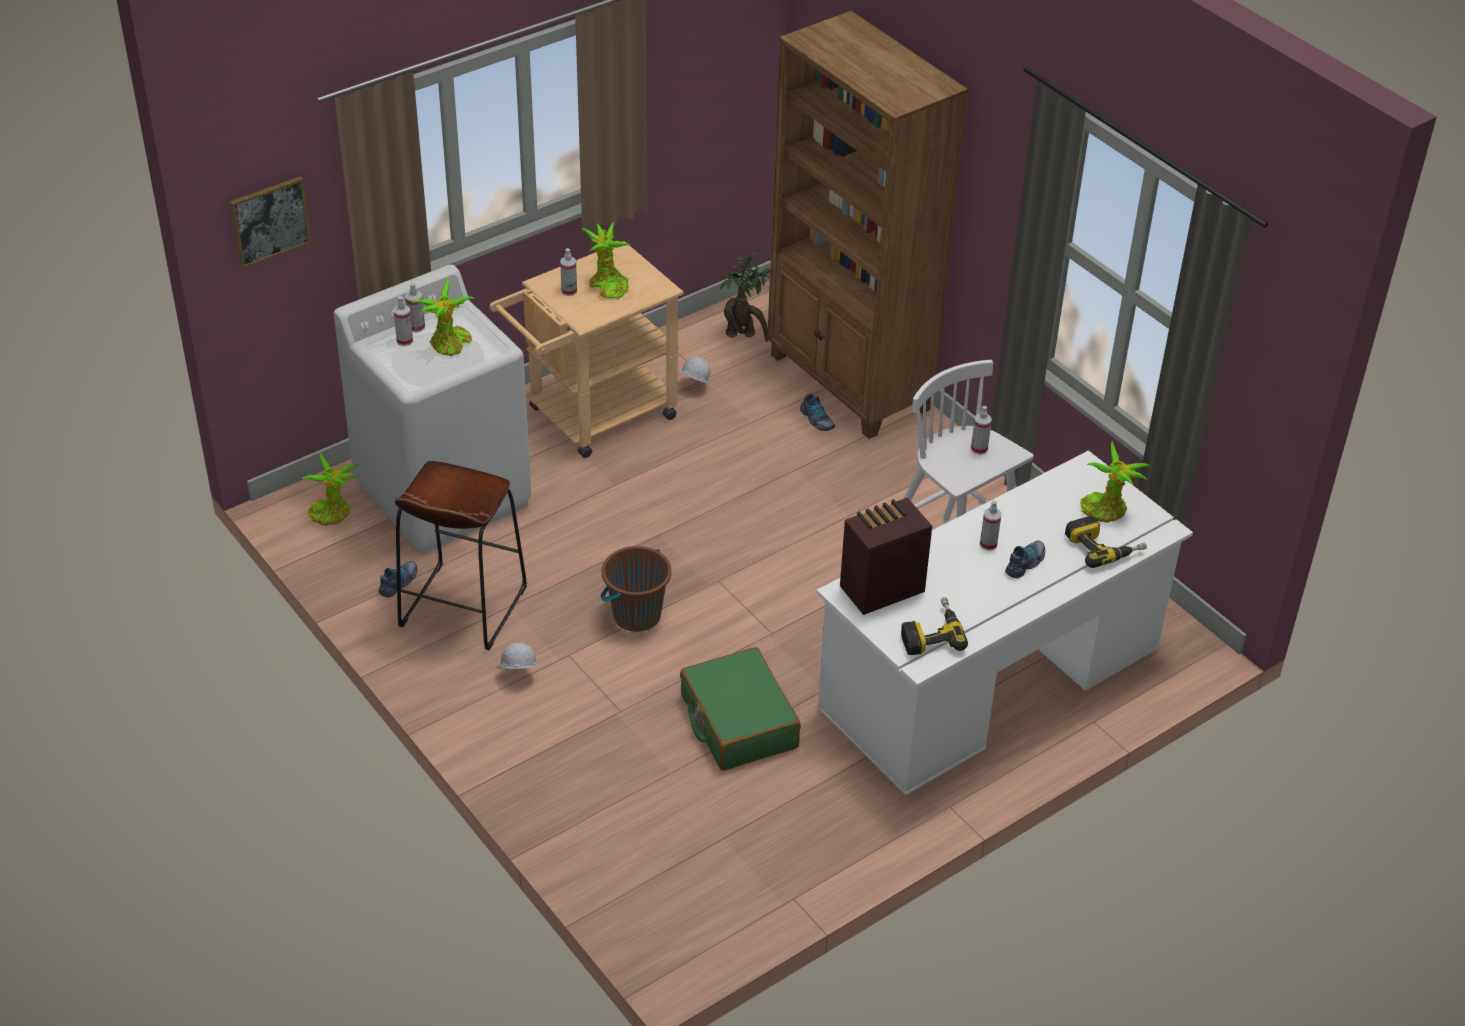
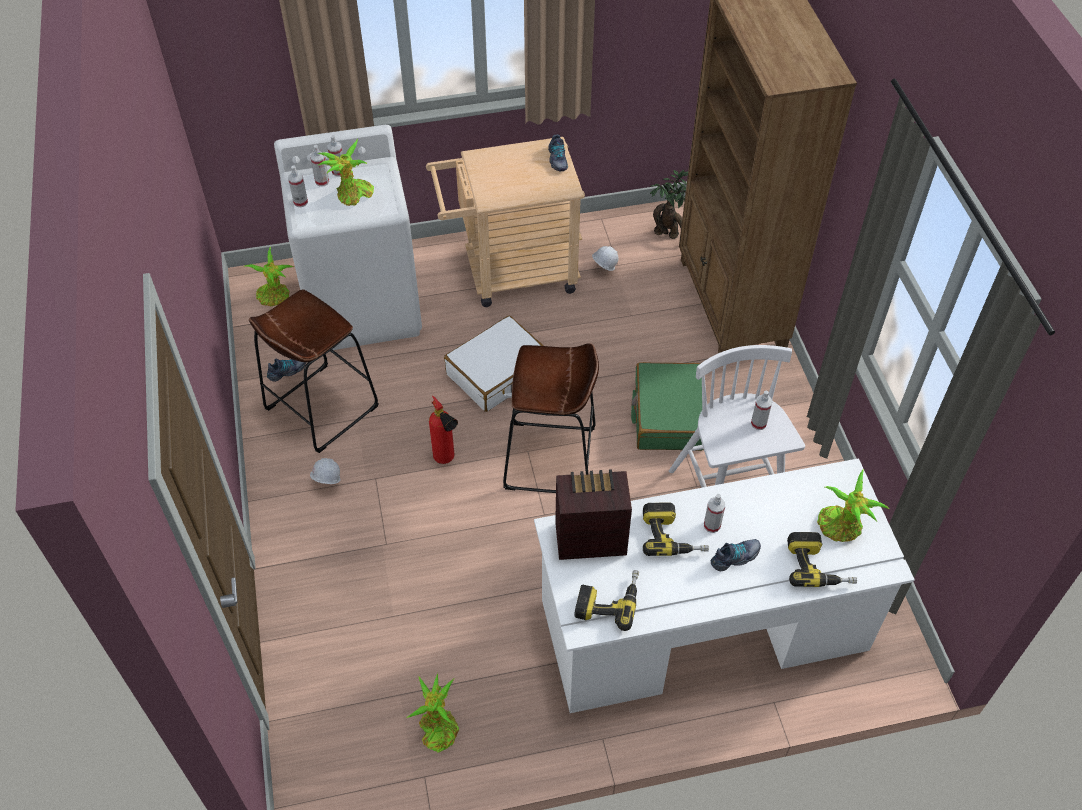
camera: 25 degrees right, 10 degrees up
picture [230,176,312,268] -> none
spray bottle [560,248,577,296] -> spray bottle moved to [288,165,308,207]
potted plant [582,222,631,299] -> potted plant moved to [406,673,459,753]
brown bucket [601,546,672,632] -> fire extinguisher [429,396,458,464]
green suitcase [680,647,801,771] -> green suitcase moved to [631,362,704,451]
shoe [800,393,835,431] -> shoe moved to [548,134,568,172]
none -> white suitcase [444,315,544,412]
none -> brown stool [503,343,599,493]
none -> power drill [643,502,709,556]

